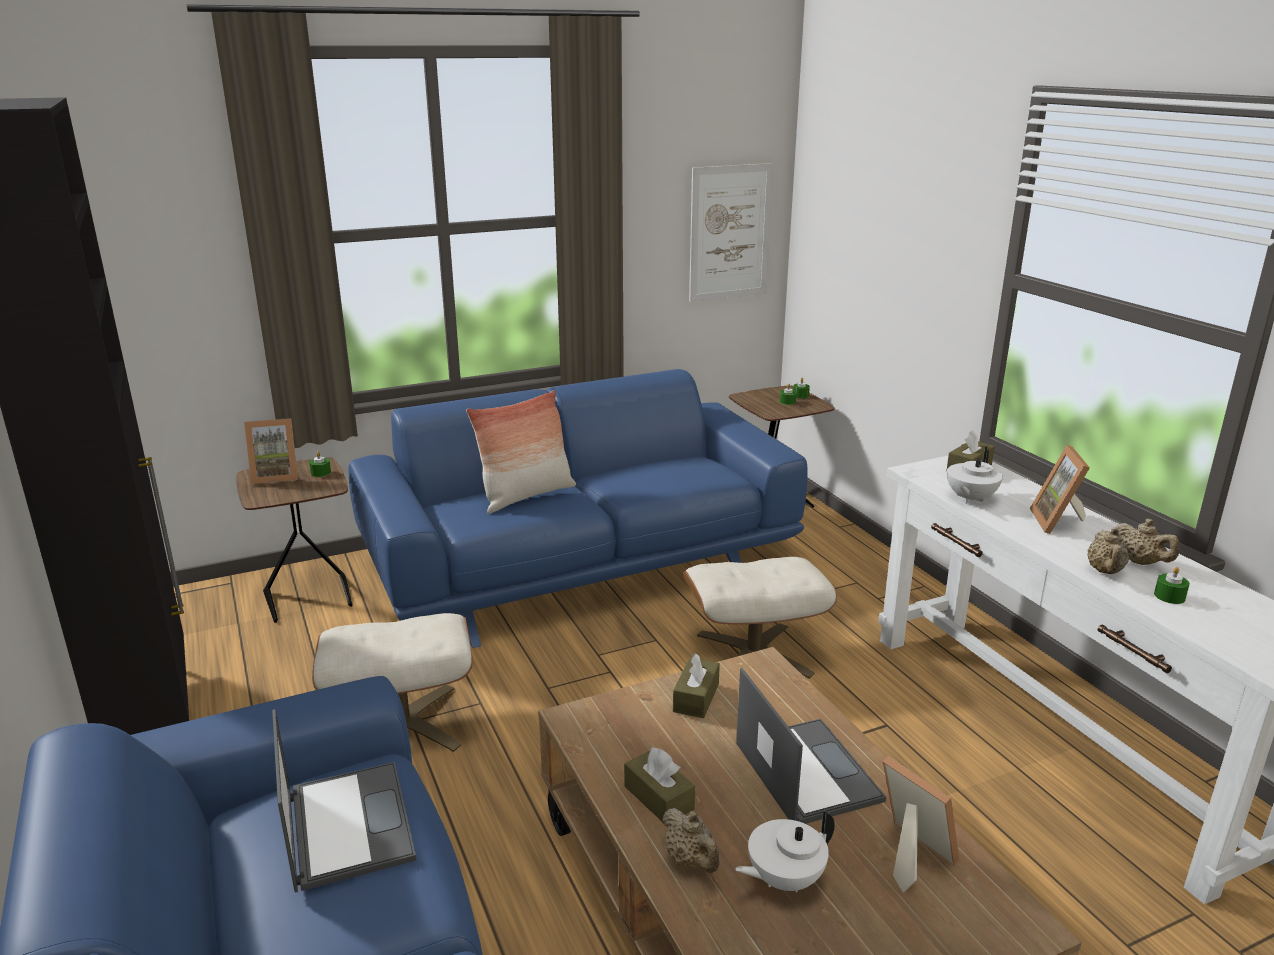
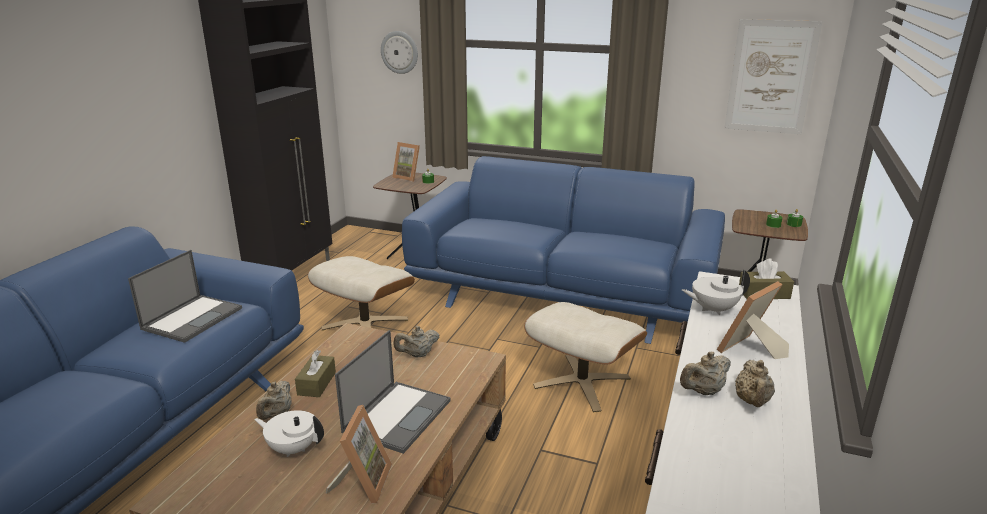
camera: 45 degrees right, 0 degrees up
pillow [466,390,576,514] -> none
brown tissue box [673,653,720,718] -> beige teapot [393,326,440,357]
green candle [1154,567,1190,604] -> none
none -> wall clock [381,31,418,74]

